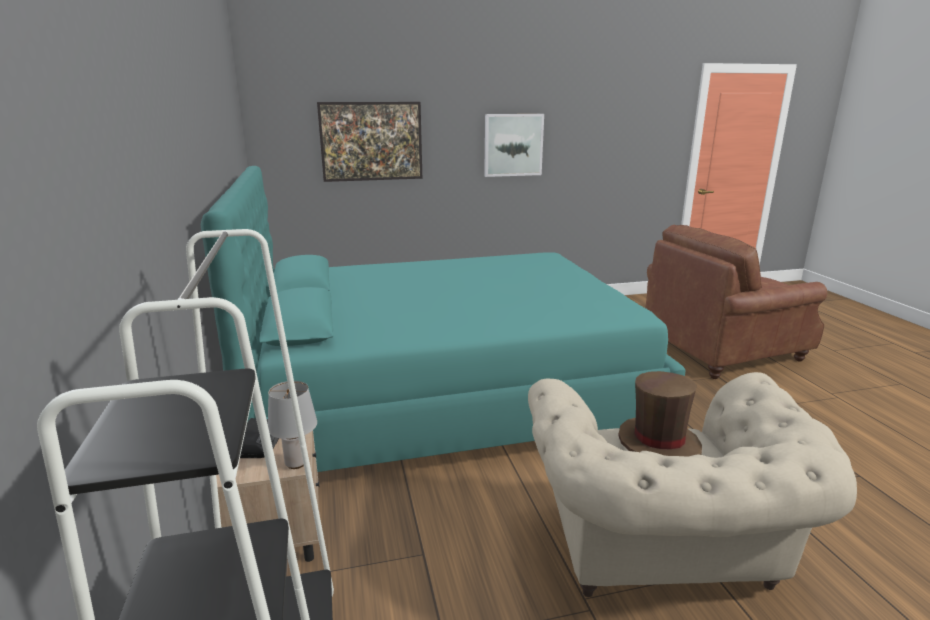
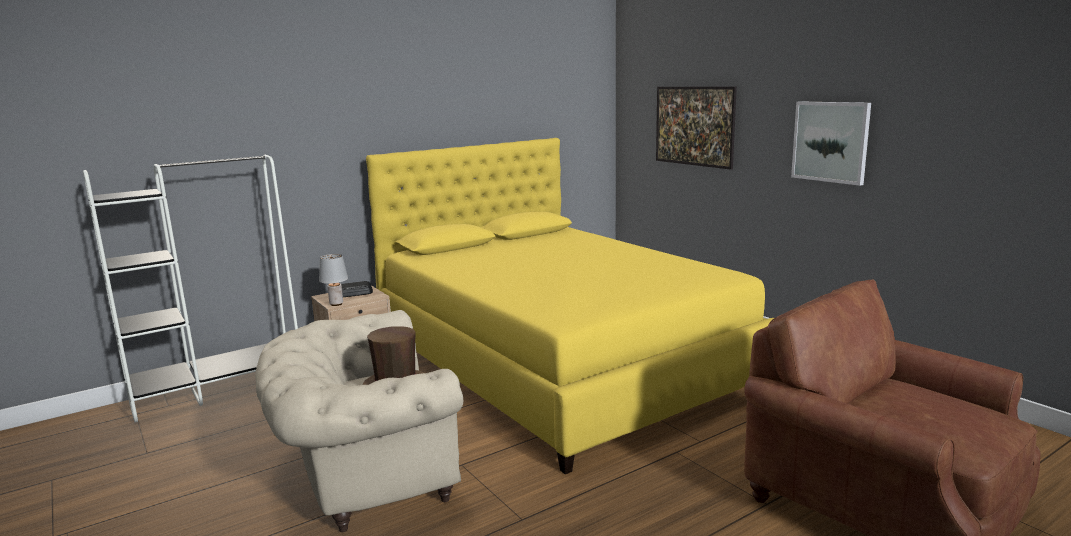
camera: 70 degrees right, 5 degrees down
turquoise bed [201,166,686,472] -> yellow bed [366,138,774,474]

